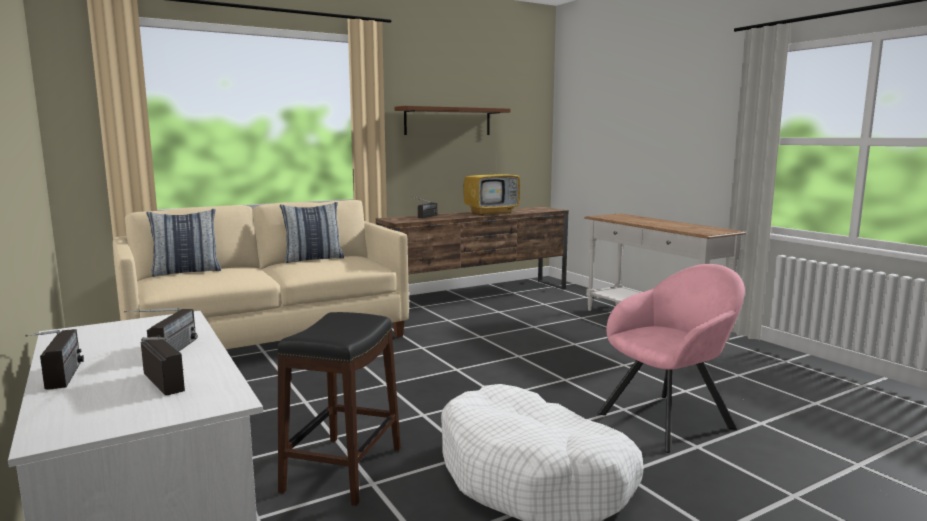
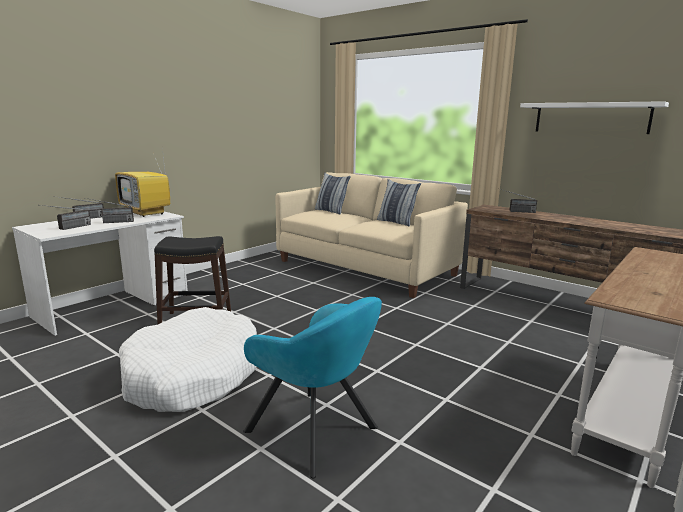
camera: 70 degrees right, 5 degrees up
brown shelf [394,106,511,135] -> white shelf [520,101,669,134]
television [463,155,520,216] -> television moved to [115,147,170,217]
pink armchair [597,264,745,453] -> turquoise armchair [243,297,382,479]

